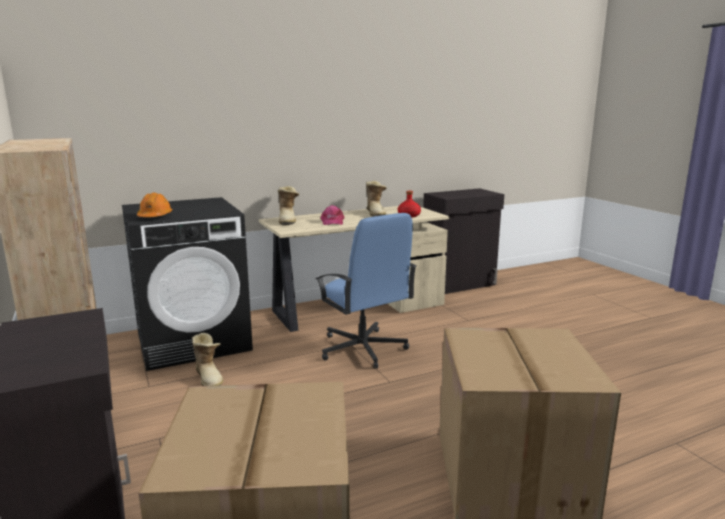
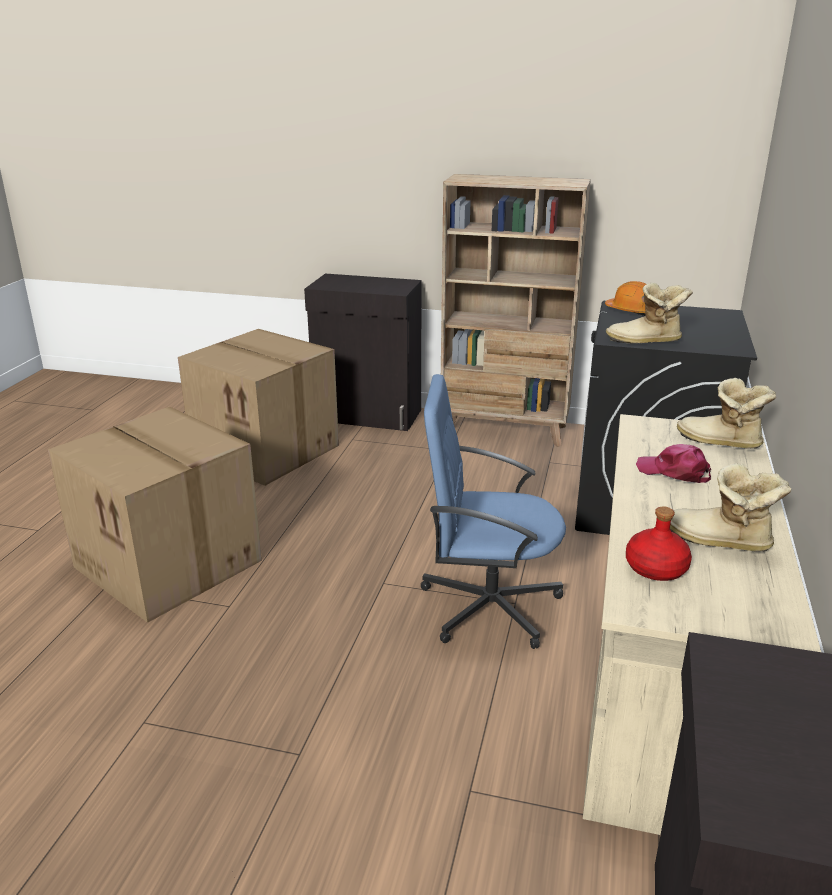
camera: 130 degrees right, 10 degrees up
boot [192,333,223,386] -> boot moved to [606,282,693,344]

